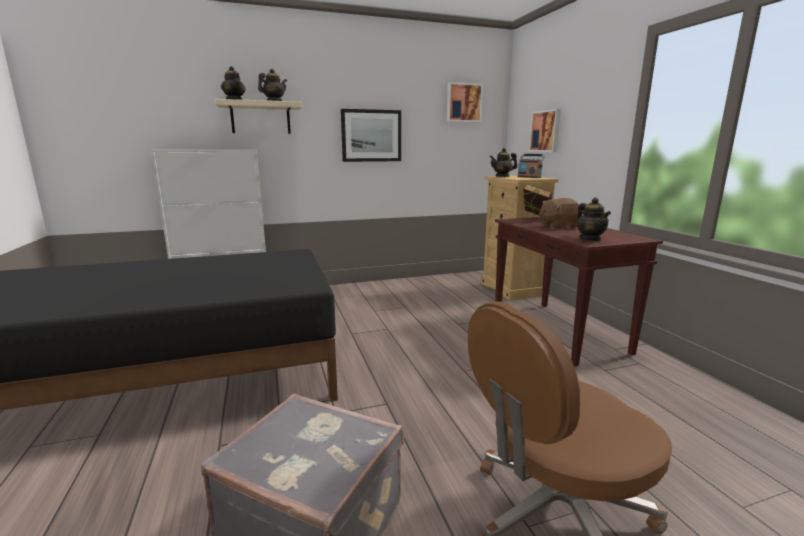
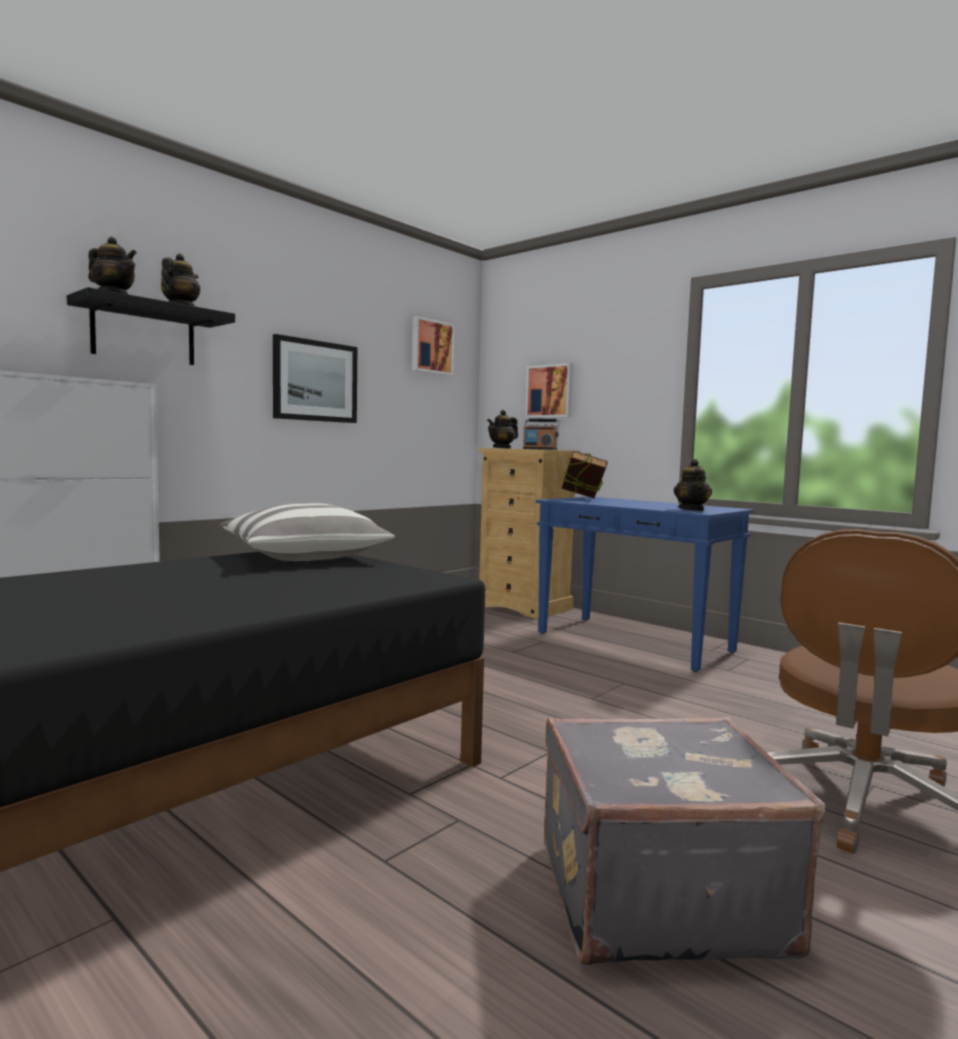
camera: 30 degrees left, 10 degrees down
beige shelf [215,99,303,134] -> black shelf [67,287,235,365]
brown console table [495,217,663,366] -> blue console table [536,497,754,672]
brown plush toy [539,198,579,229] -> none
teapot [576,197,611,241] -> teapot turned 45 degrees clockwise [674,459,712,511]
none -> pillow [220,503,395,561]

